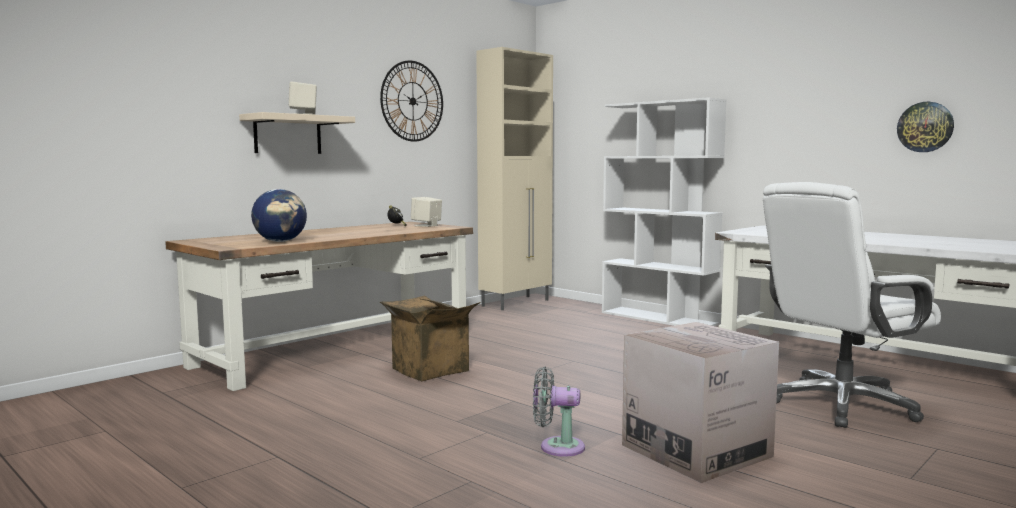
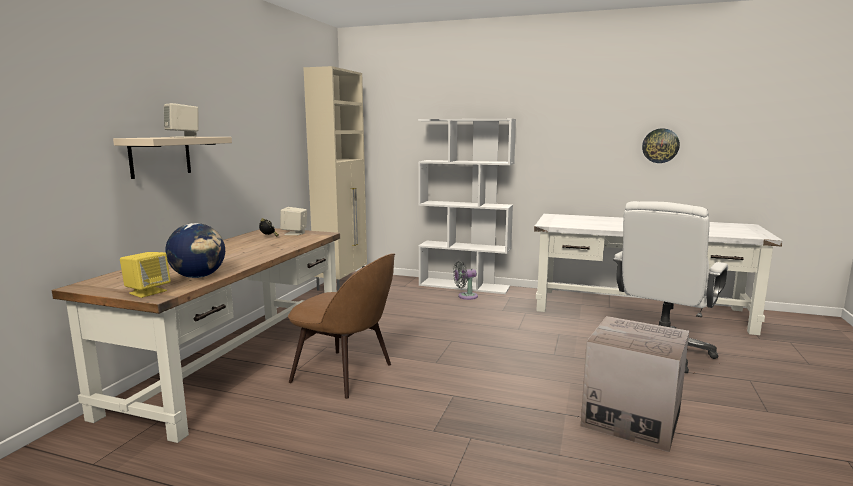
camera: 25 degrees left, 5 degrees up
wall clock [380,60,443,142] -> none
cardboard box [380,296,481,381] -> brown chair [288,253,395,399]
grey fan [533,367,585,457] -> grey fan moved to [453,261,478,300]
none -> yellow speaker [120,252,171,298]

